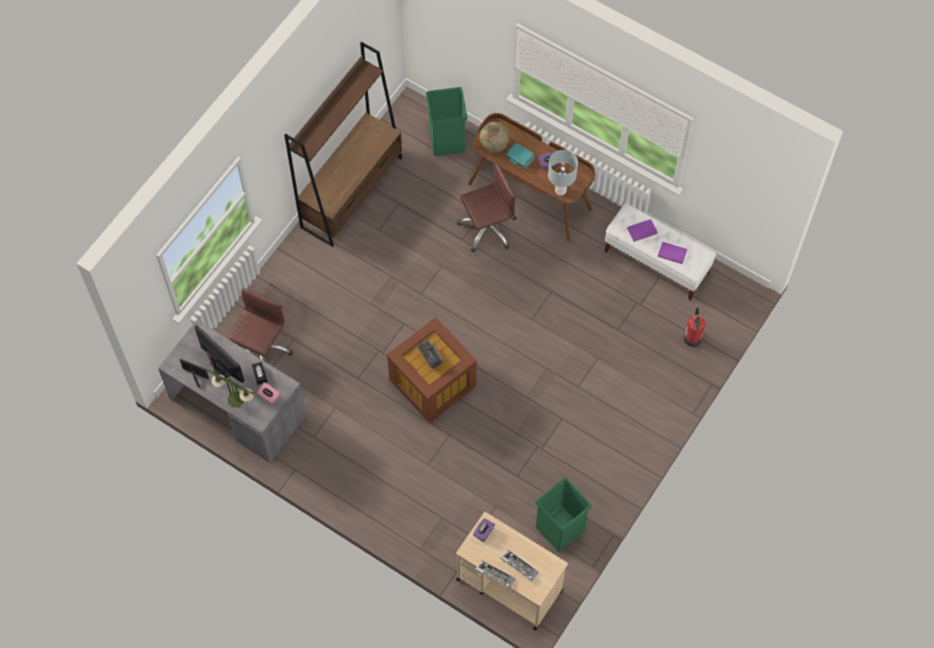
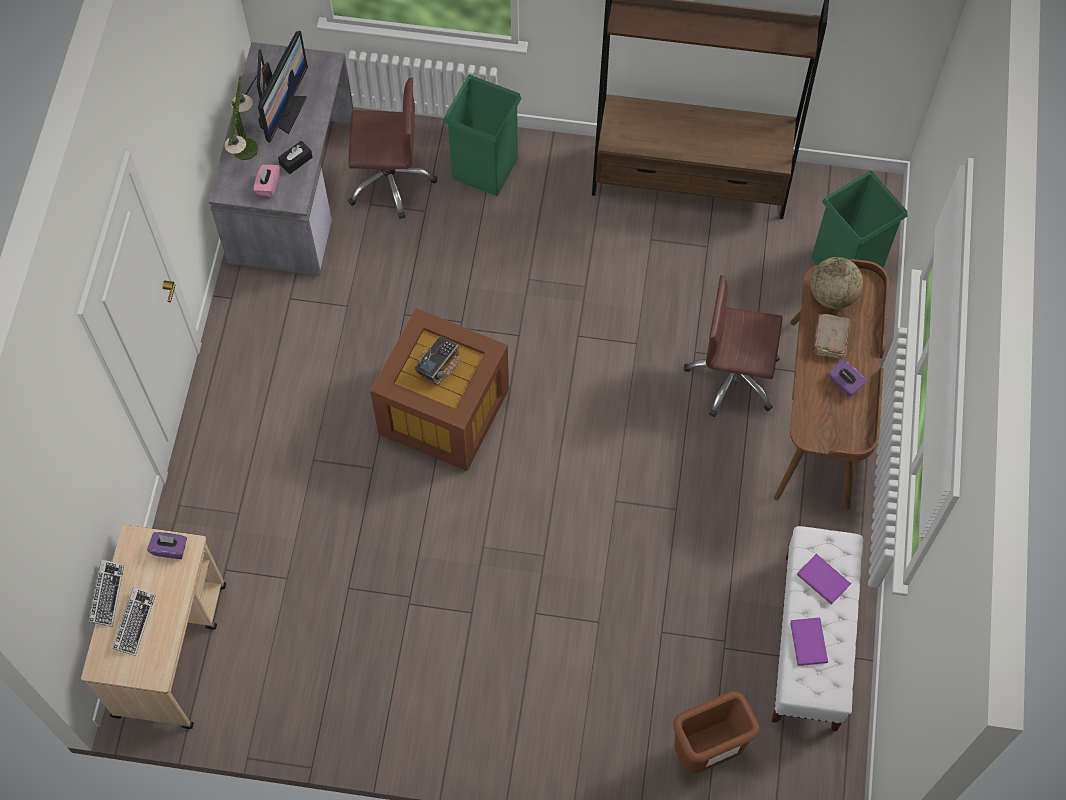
camera: 65 degrees right, 0 degrees up
brown office chair [457,163,516,252] -> brown office chair turned 150 degrees clockwise [684,275,783,417]
turquoise book [505,143,535,170] -> brown book [812,314,851,360]
green trash can [535,477,592,552] -> green trash can moved to [443,75,521,196]
grey table lamp [548,150,578,195] -> none
fire extinguisher [683,307,706,347] -> brown trash can [673,691,760,774]

